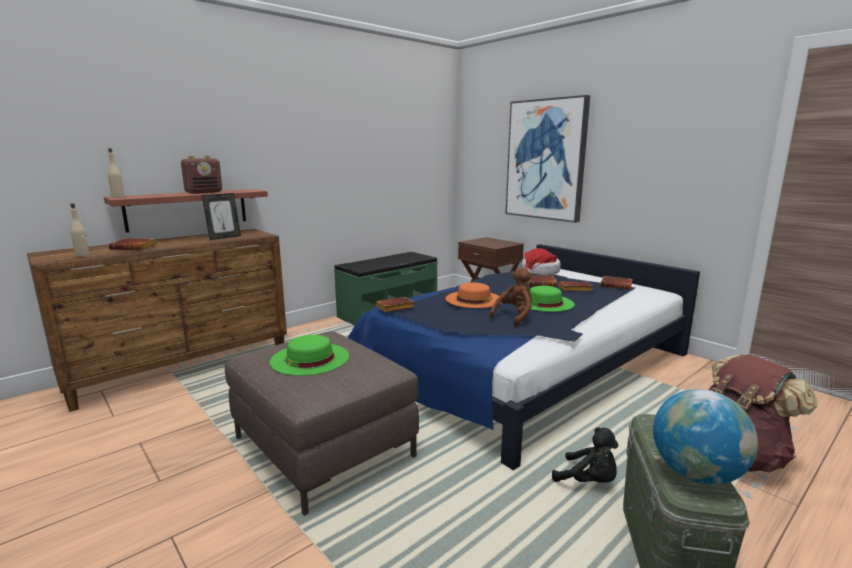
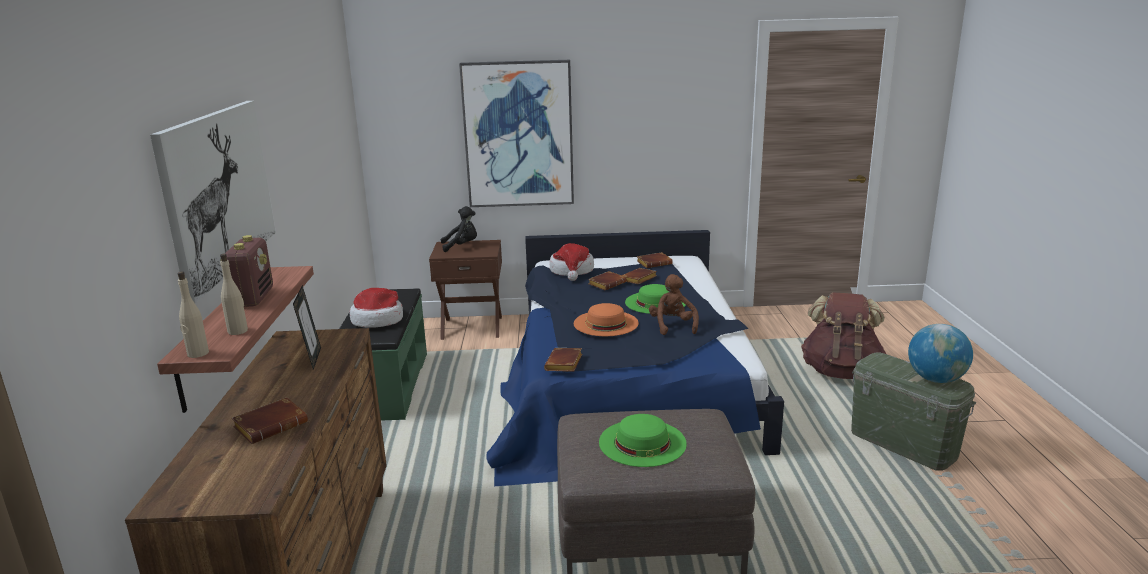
camera: 50 degrees left, 5 degrees up
beige bottle [70,203,90,257] -> beige bottle moved to [220,254,248,335]
black plush toy [552,427,619,483] -> black plush toy moved to [441,206,477,252]
none -> picture [150,101,276,303]
none -> hat [350,288,403,328]

